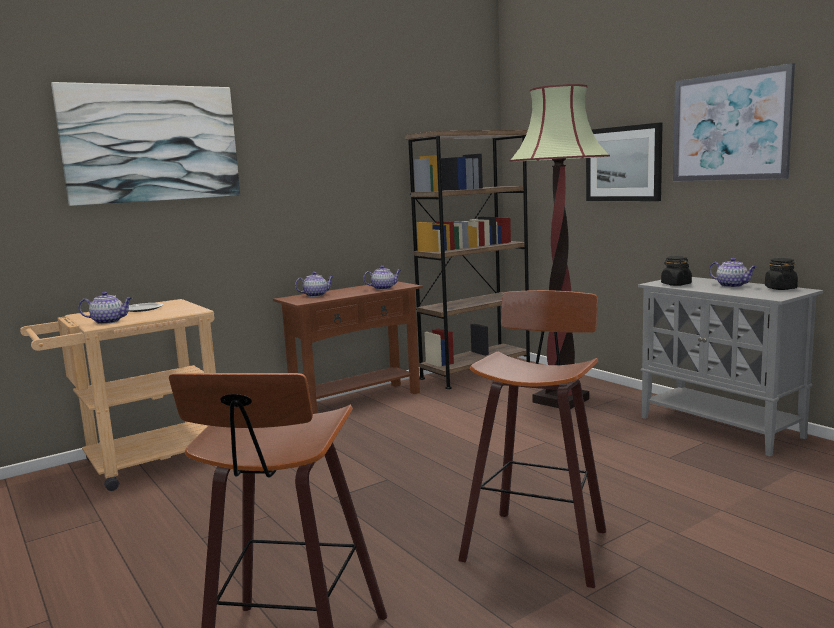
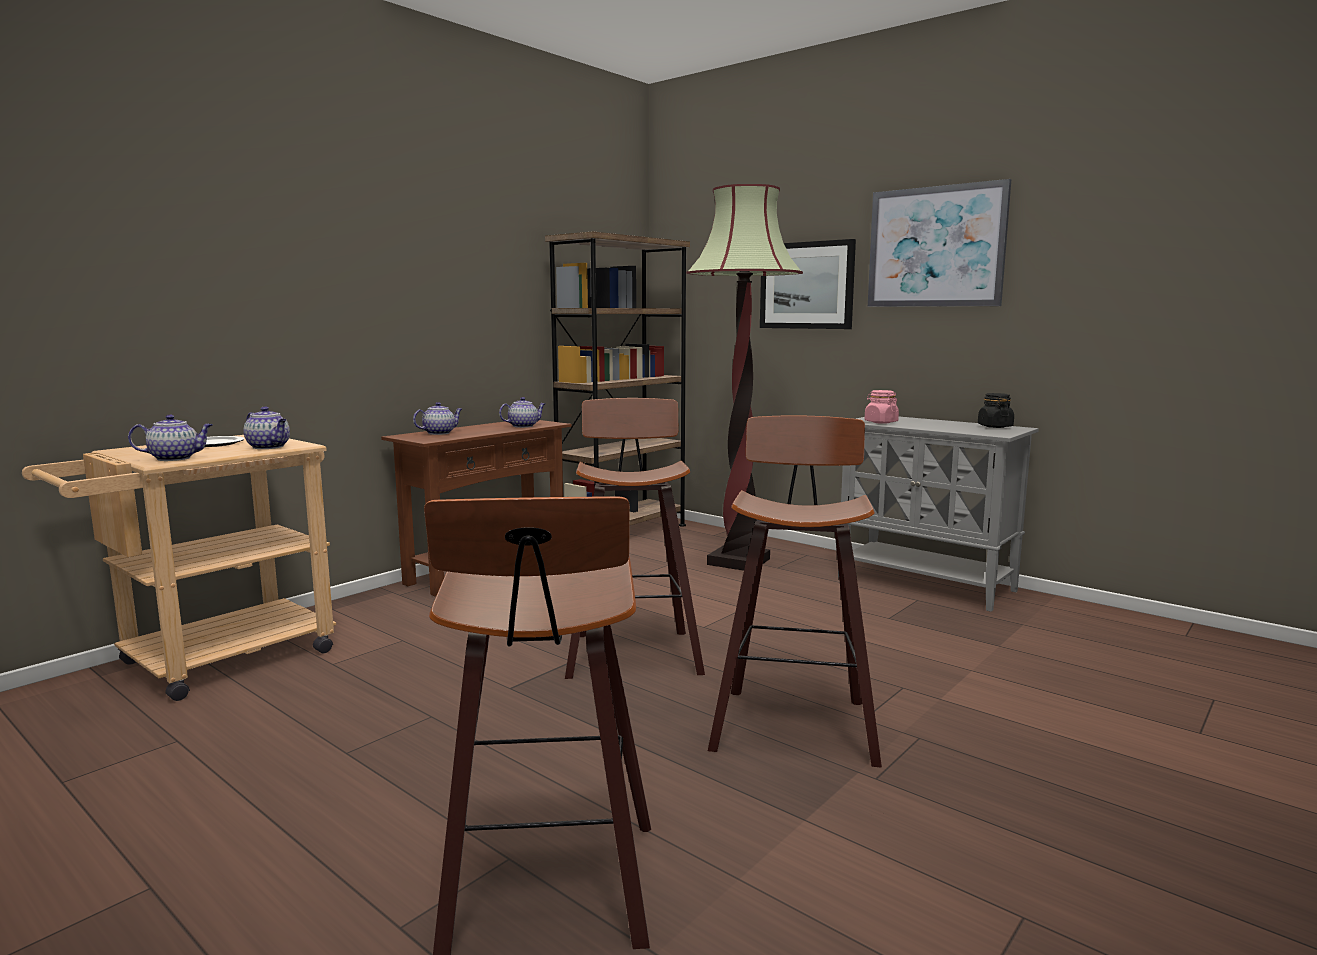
camera: 15 degrees left, 0 degrees up
picture [51,82,240,206] -> none
black jar [661,256,692,286] -> pink jar [865,390,899,424]
teapot [709,258,757,288] -> teapot moved to [243,406,290,449]
none -> stool [565,398,705,679]

